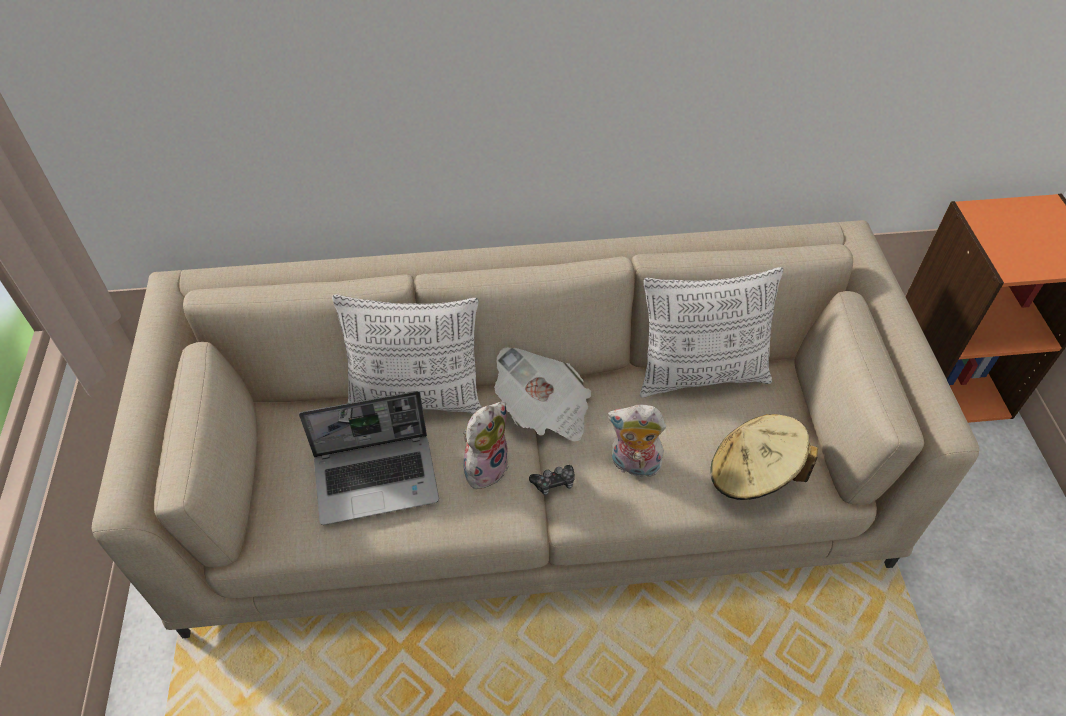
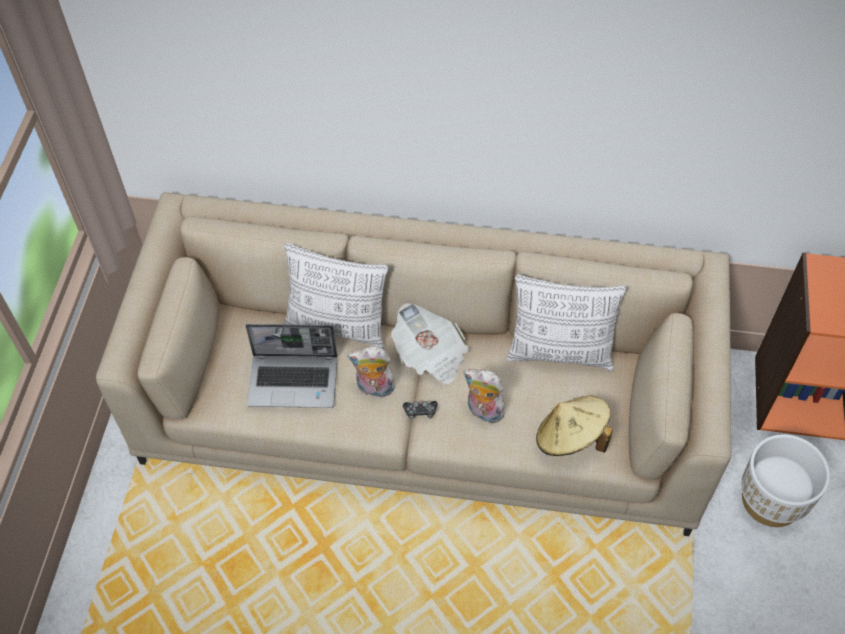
camera: 15 degrees right, 5 degrees up
plush toy [463,402,509,491] -> plush toy turned 135 degrees counterclockwise [347,346,395,398]
none -> white planter [741,434,830,527]

